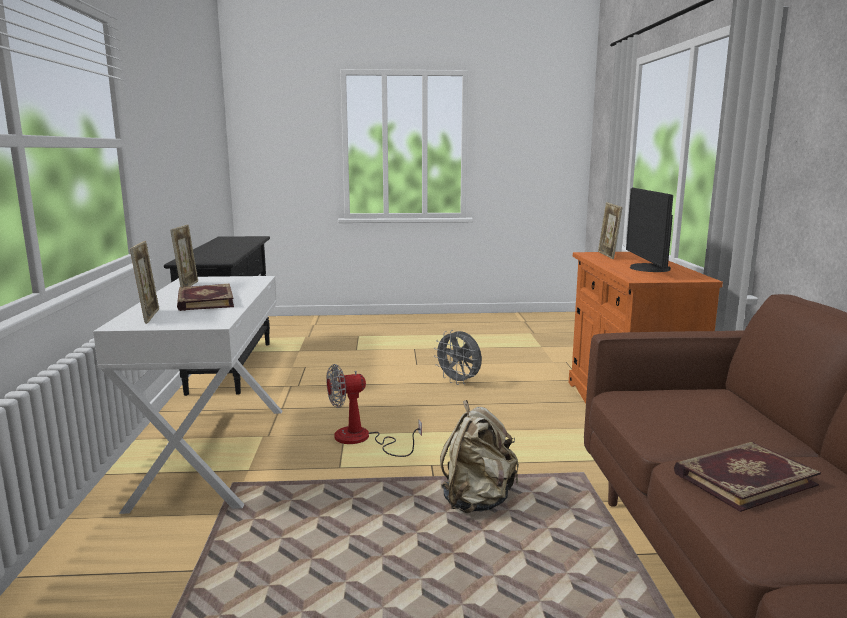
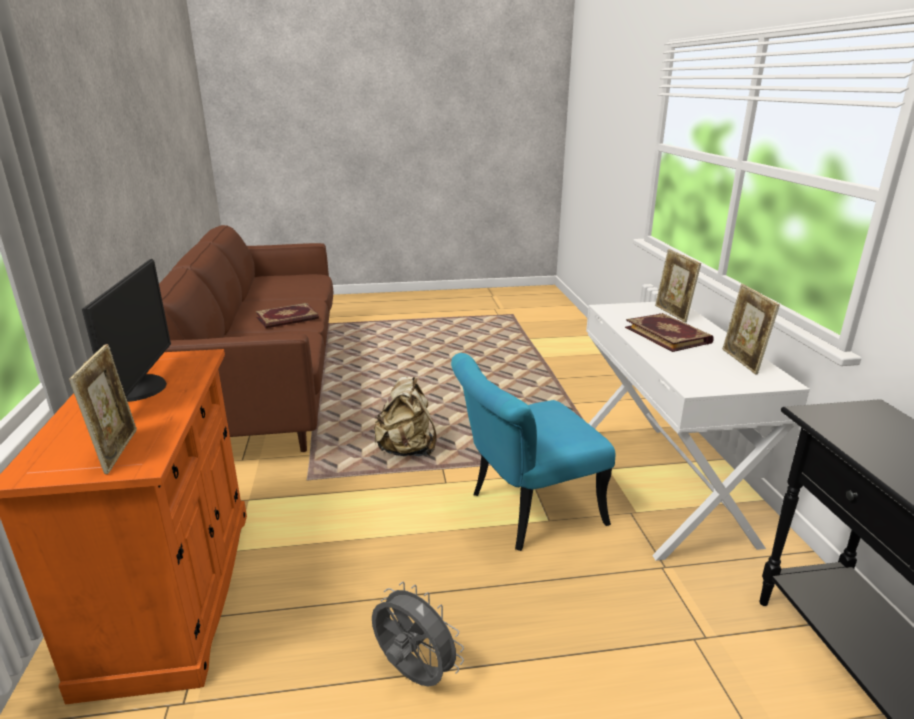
camera: 175 degrees right, 10 degrees up
fan [326,364,422,457] -> turquoise chair [451,353,615,551]

